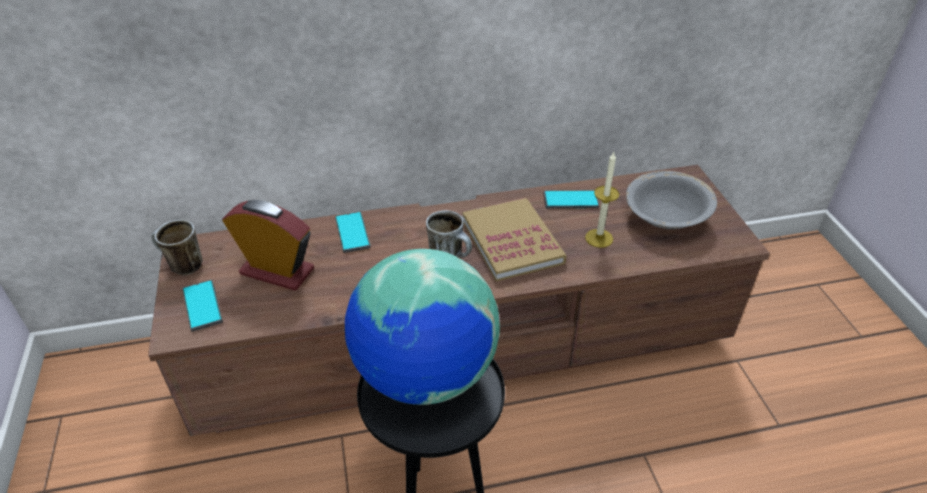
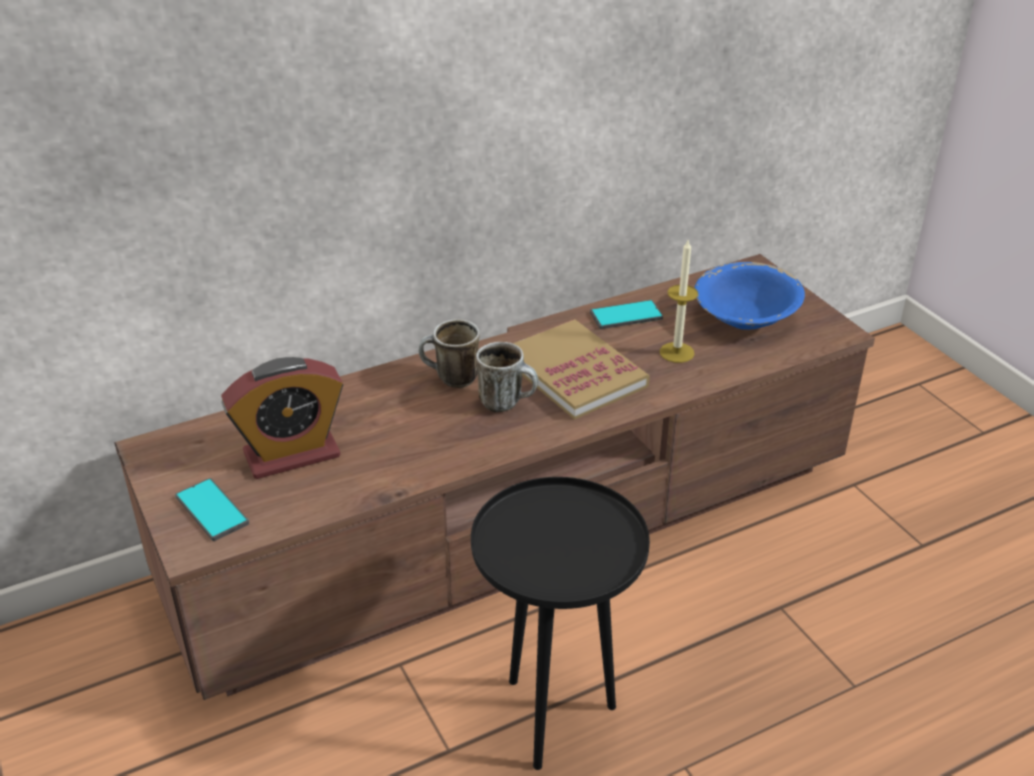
camera: 15 degrees left, 5 degrees down
mug [152,220,203,275] -> mug moved to [419,319,480,388]
alarm clock [222,200,314,291] -> alarm clock turned 150 degrees clockwise [221,357,343,479]
phone [335,212,371,253] -> none
globe [345,249,500,405] -> none
grey bowl [626,171,717,229] -> blue bowl [695,262,805,330]

